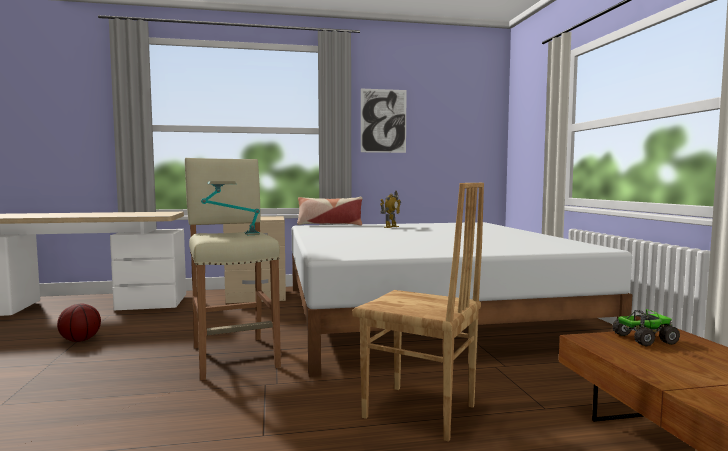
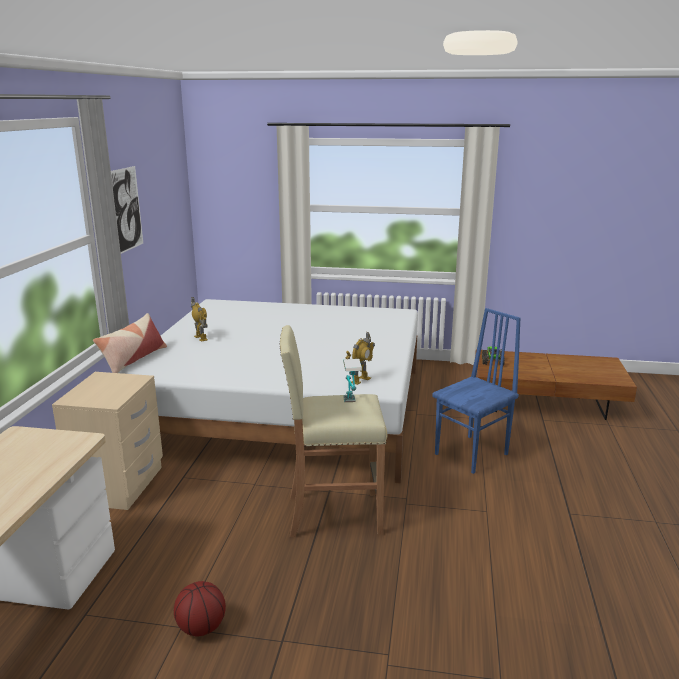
camera: 70 degrees left, 15 degrees up
brown chair [352,183,484,442] -> blue chair [432,308,521,474]
none -> toy robot [345,332,375,385]

